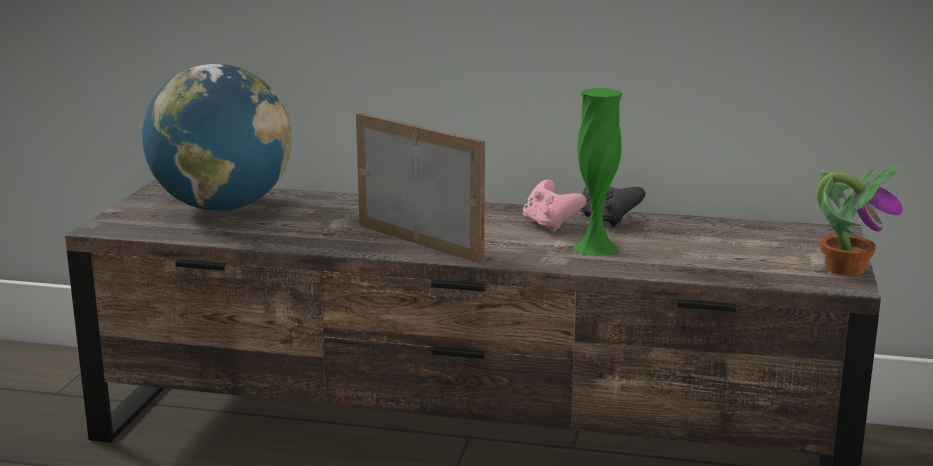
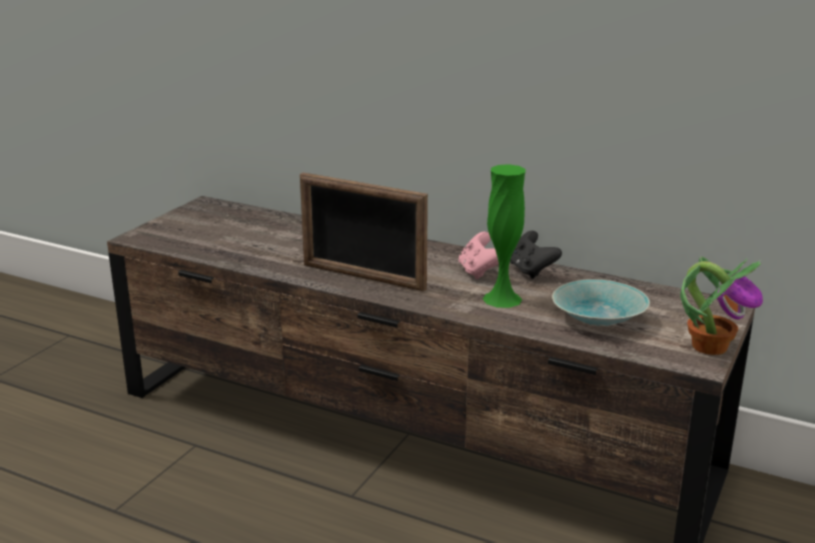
camera: 15 degrees right, 5 degrees up
globe [142,64,292,211] -> none
picture frame [356,113,485,264] -> picture frame turned 150 degrees clockwise [300,173,428,291]
none -> turquoise bowl [552,279,650,326]

